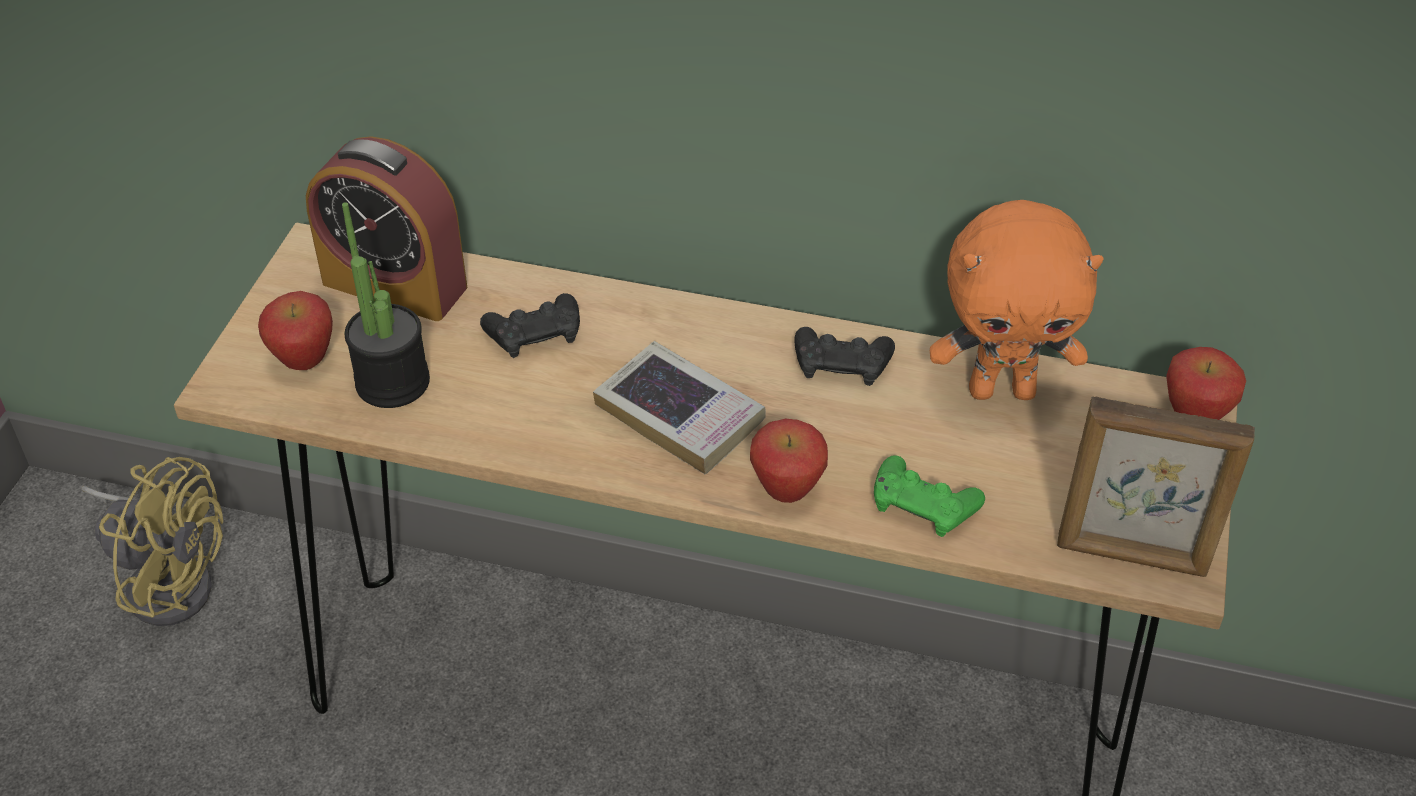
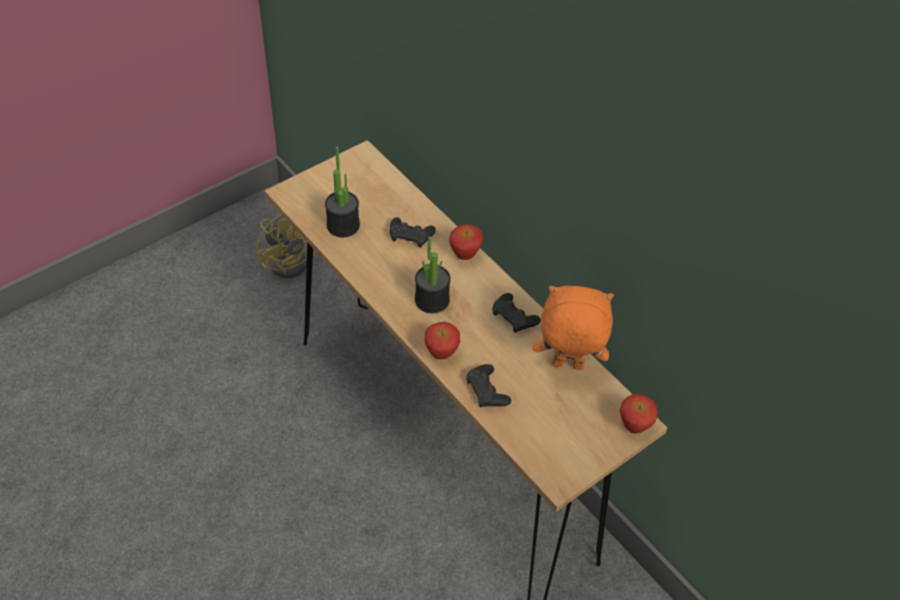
camera: 35 degrees right, 5 degrees up
apple [258,291,333,370] -> apple moved to [449,225,483,260]
alarm clock [306,136,467,321] -> none
book [593,341,766,475] -> potted plant [415,236,451,313]
green game controller [874,455,985,537] -> black game controller [466,364,511,407]
orange plush toy [930,200,1104,400] -> orange plush toy turned 150 degrees clockwise [533,286,614,370]
picture frame [1057,396,1255,577] -> none

